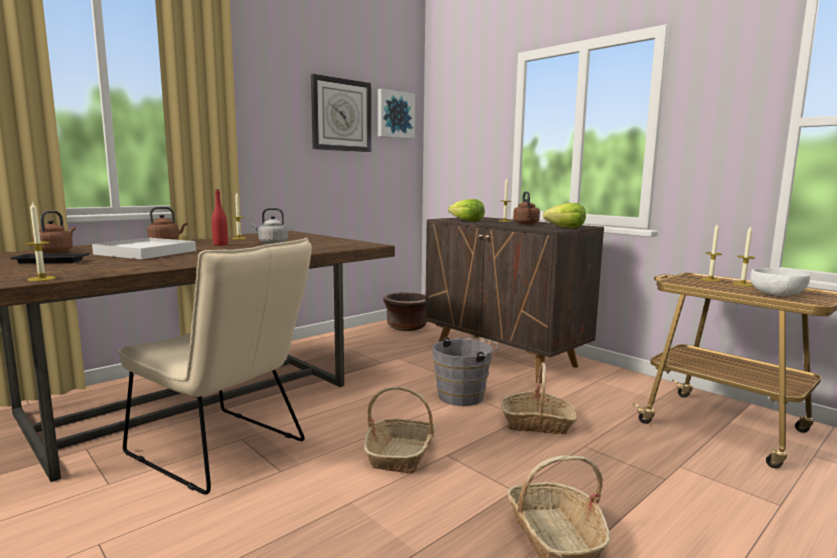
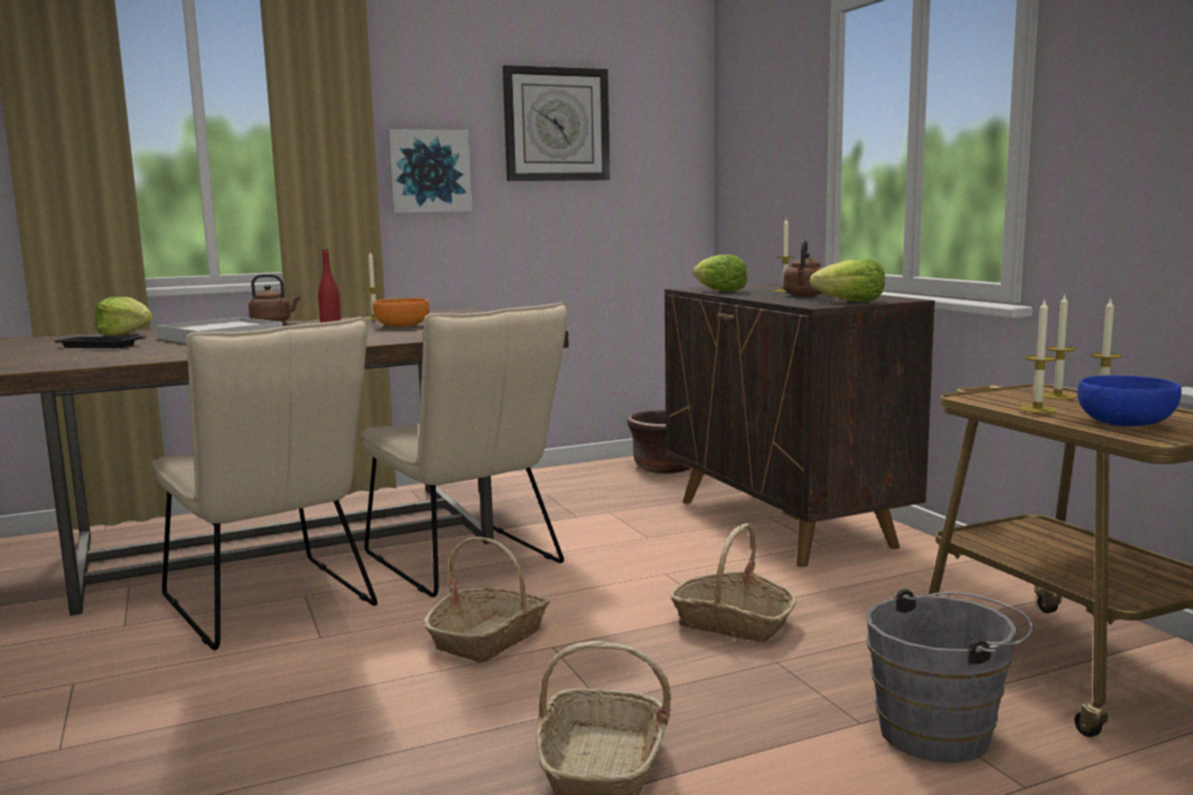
camera: 20 degrees right, 0 degrees up
candle [25,201,56,281] -> candle moved to [1019,298,1057,413]
brown kettle [32,211,76,253] -> lettuce [95,297,153,336]
grey kettle [252,208,288,244] -> orange bowl [373,298,430,327]
picture [378,89,415,139] -> picture moved to [387,129,472,213]
grey bucket [432,337,499,406] -> grey bucket moved to [866,589,1033,763]
white bowl [750,268,810,296] -> blue bowl [1077,375,1181,426]
none -> beige chair [361,302,568,597]

